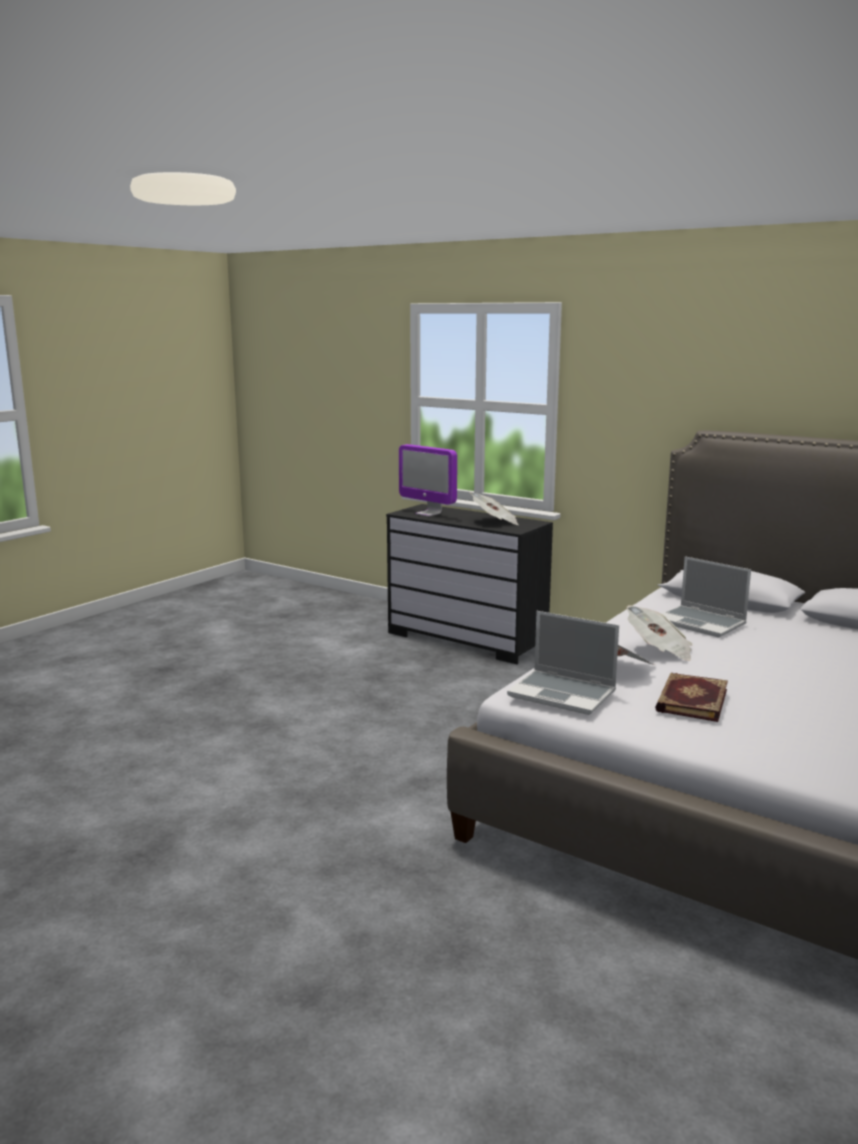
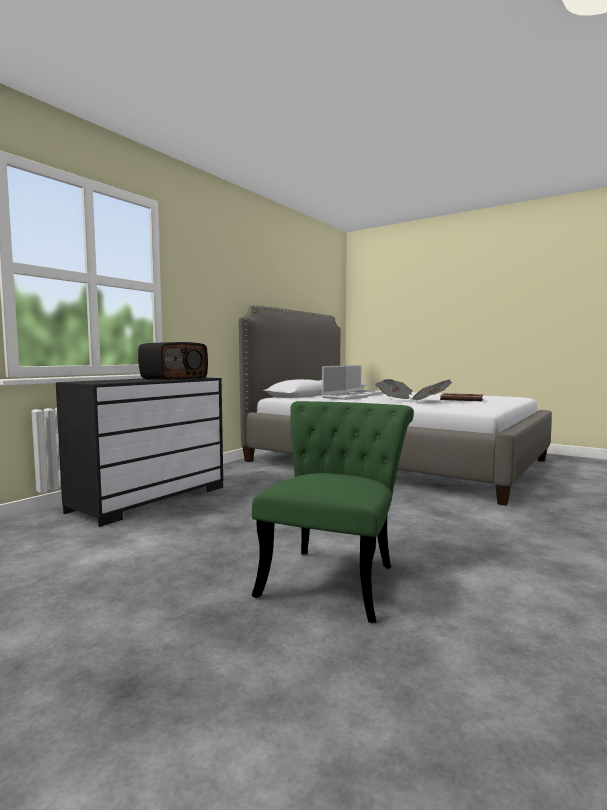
camera: 90 degrees left, 10 degrees down
monitor [399,444,457,517] -> none
newspaper [470,492,519,525] -> radio [138,342,208,380]
laptop [507,611,619,715] -> laptop moved to [346,365,384,396]
none -> green chair [251,401,414,623]

